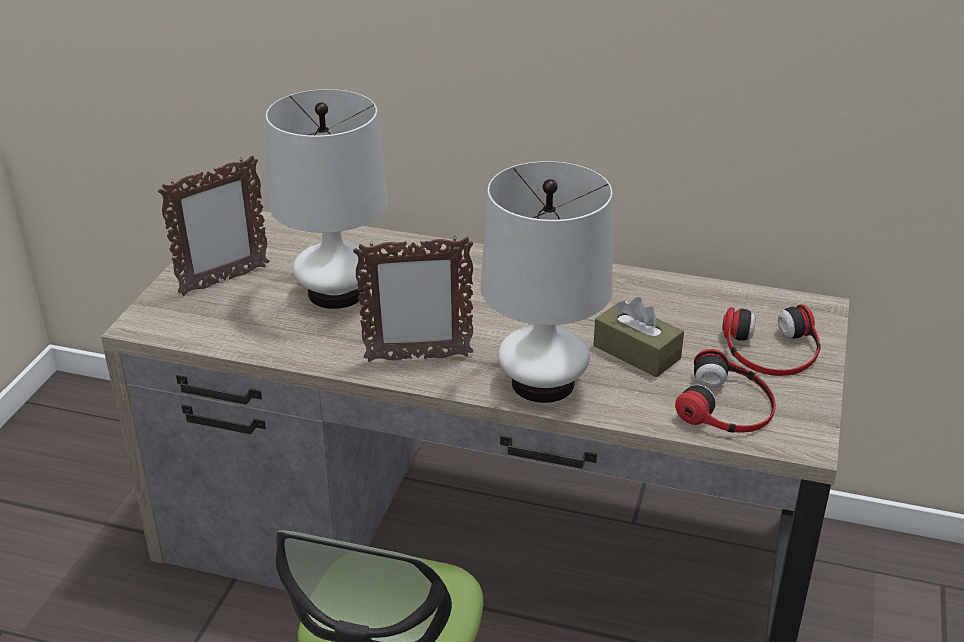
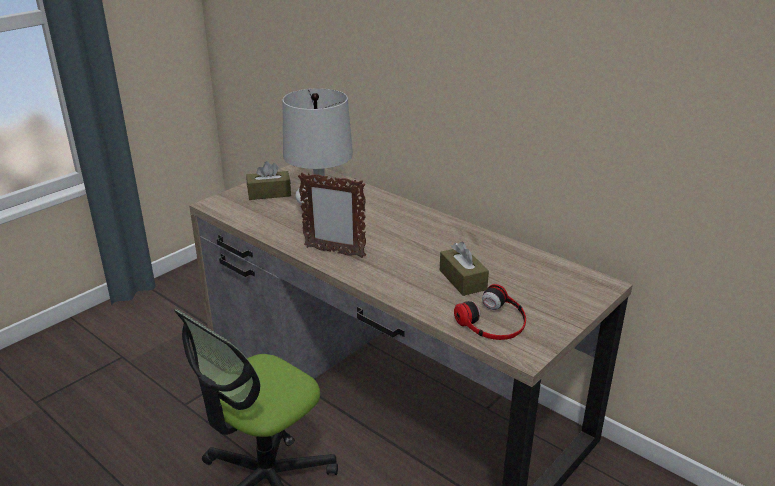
camera: 25 degrees right, 5 degrees down
picture frame [158,155,269,296] -> brown tissue box [246,161,291,200]
white table lamp [481,161,612,403] -> none
headphones [722,304,821,376] -> none

